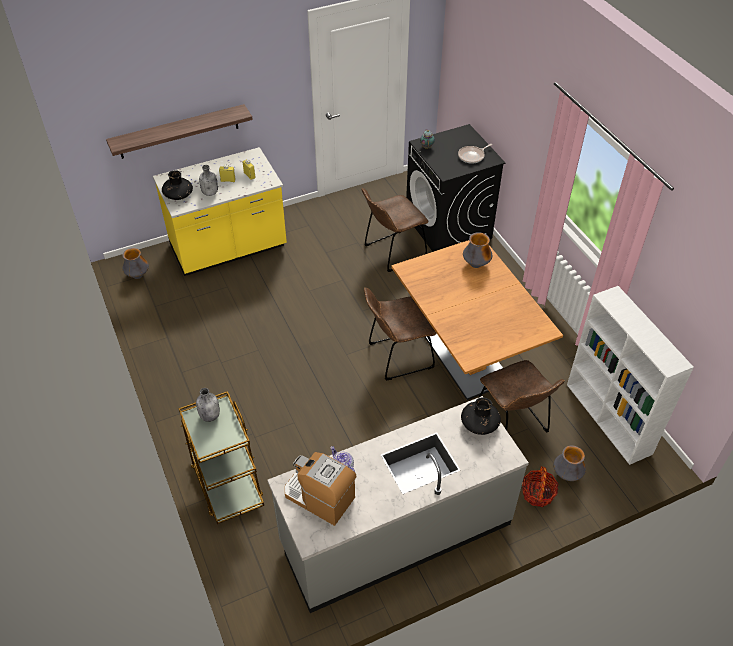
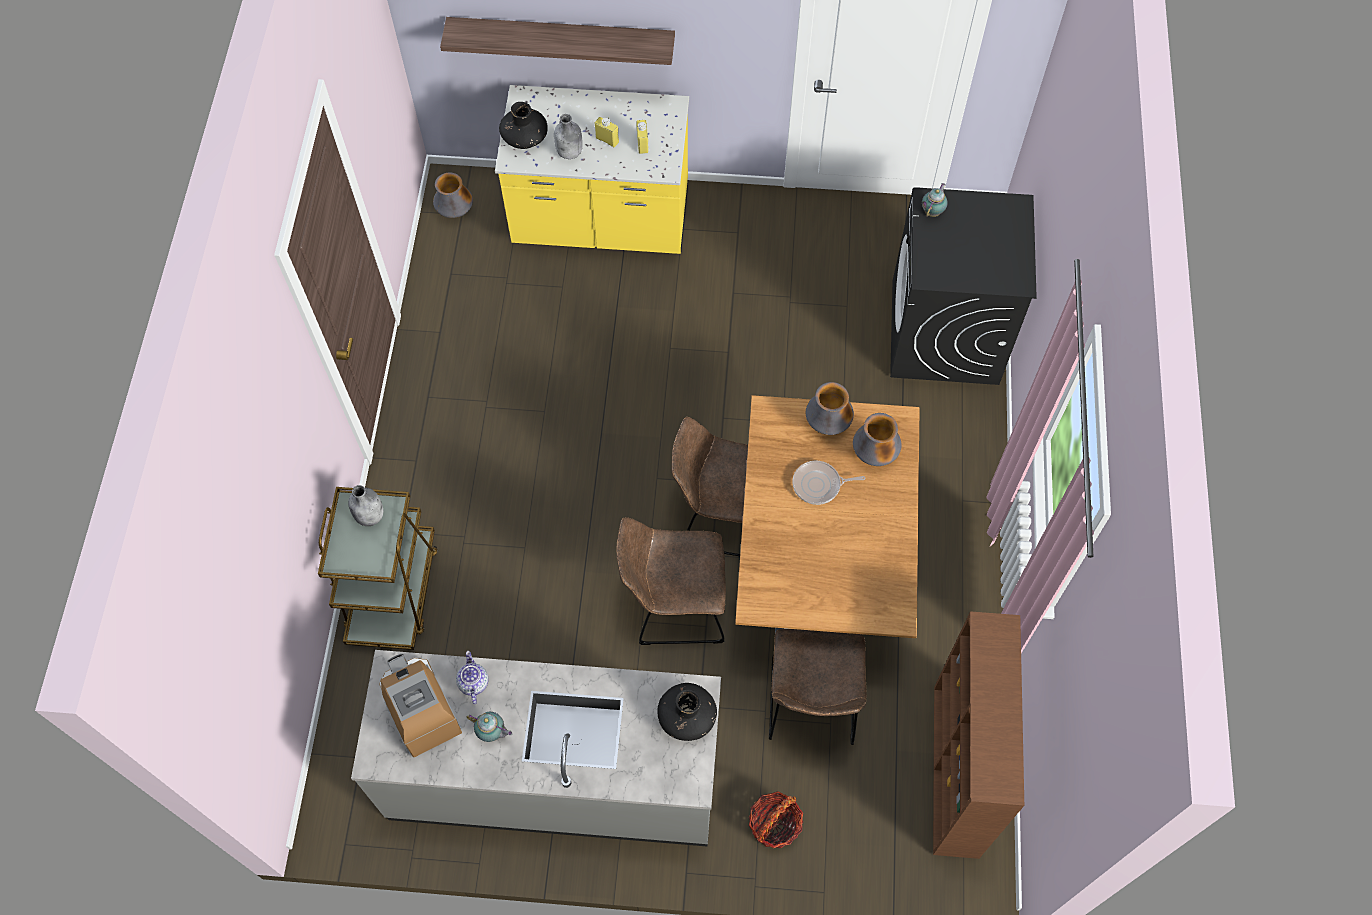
camera: 30 degrees right, 15 degrees up
brown chair [362,188,428,272] -> brown chair moved to [616,517,726,645]
frying pan [458,144,493,164] -> frying pan moved to [792,461,865,505]
vase [554,445,586,481] -> vase moved to [806,382,854,435]
white bookcase [567,286,694,465] -> brown bookcase [933,611,1024,859]
none -> teapot [467,711,513,742]

